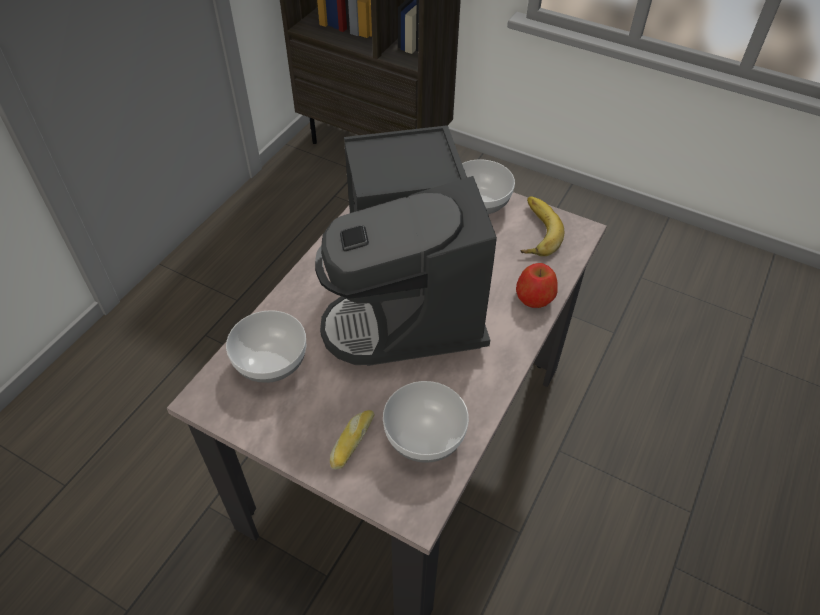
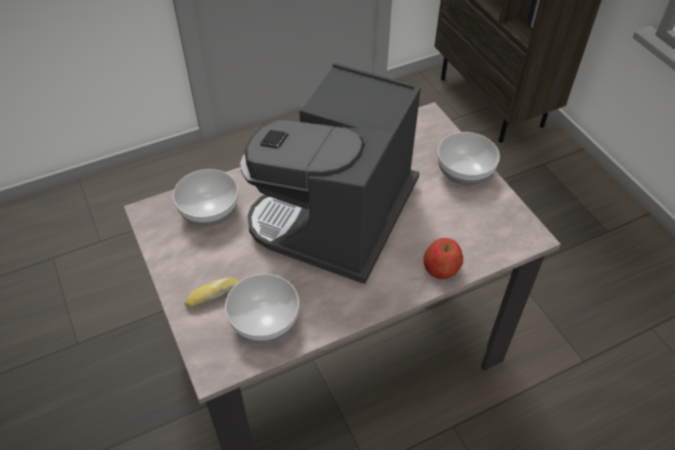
camera: 35 degrees right, 0 degrees up
banana [520,196,564,256] -> none

